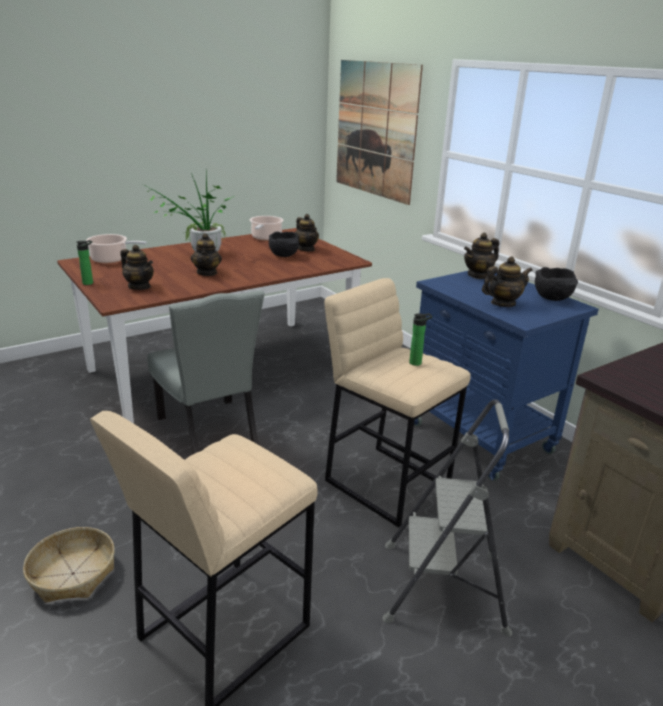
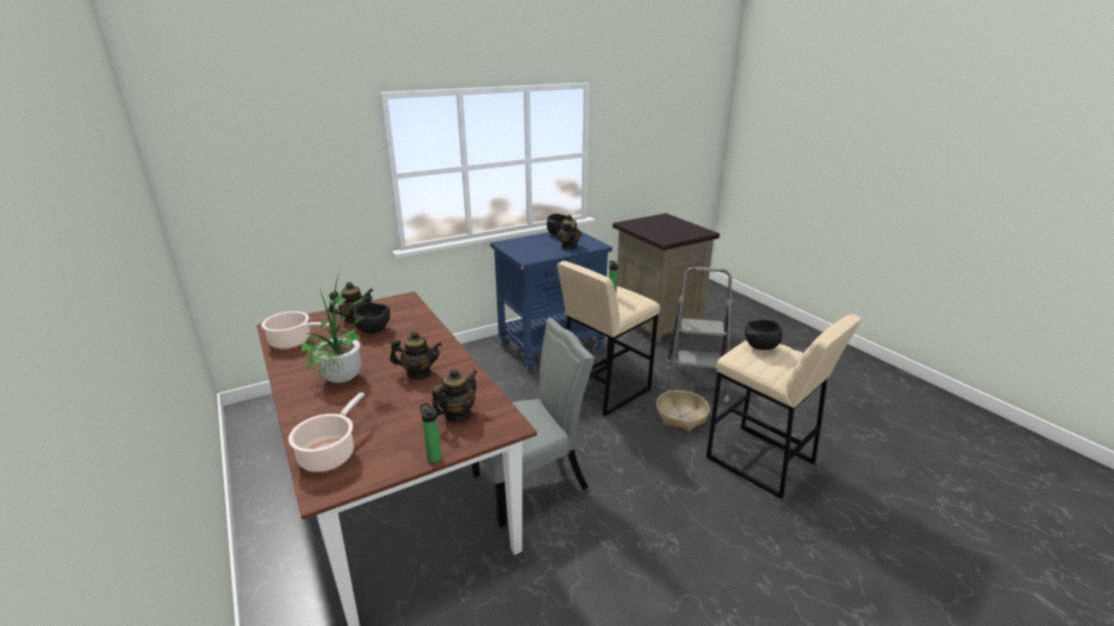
camera: 85 degrees left, 0 degrees up
basket [23,527,115,603] -> basket moved to [656,390,710,431]
picture [336,60,423,205] -> none
teapot [464,233,499,279] -> none
none -> black bowl [745,319,782,350]

